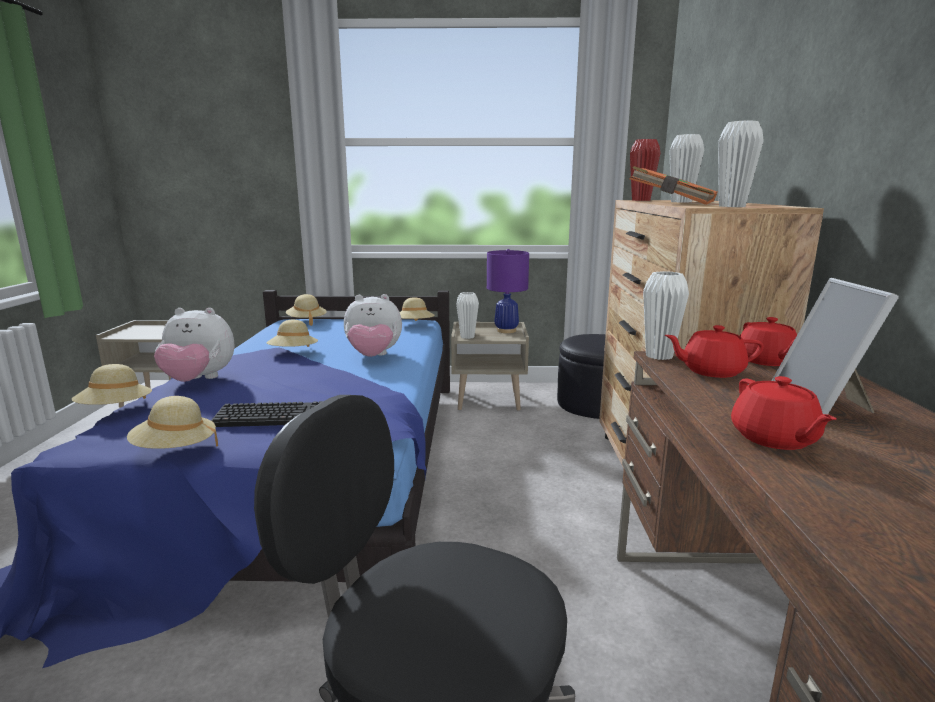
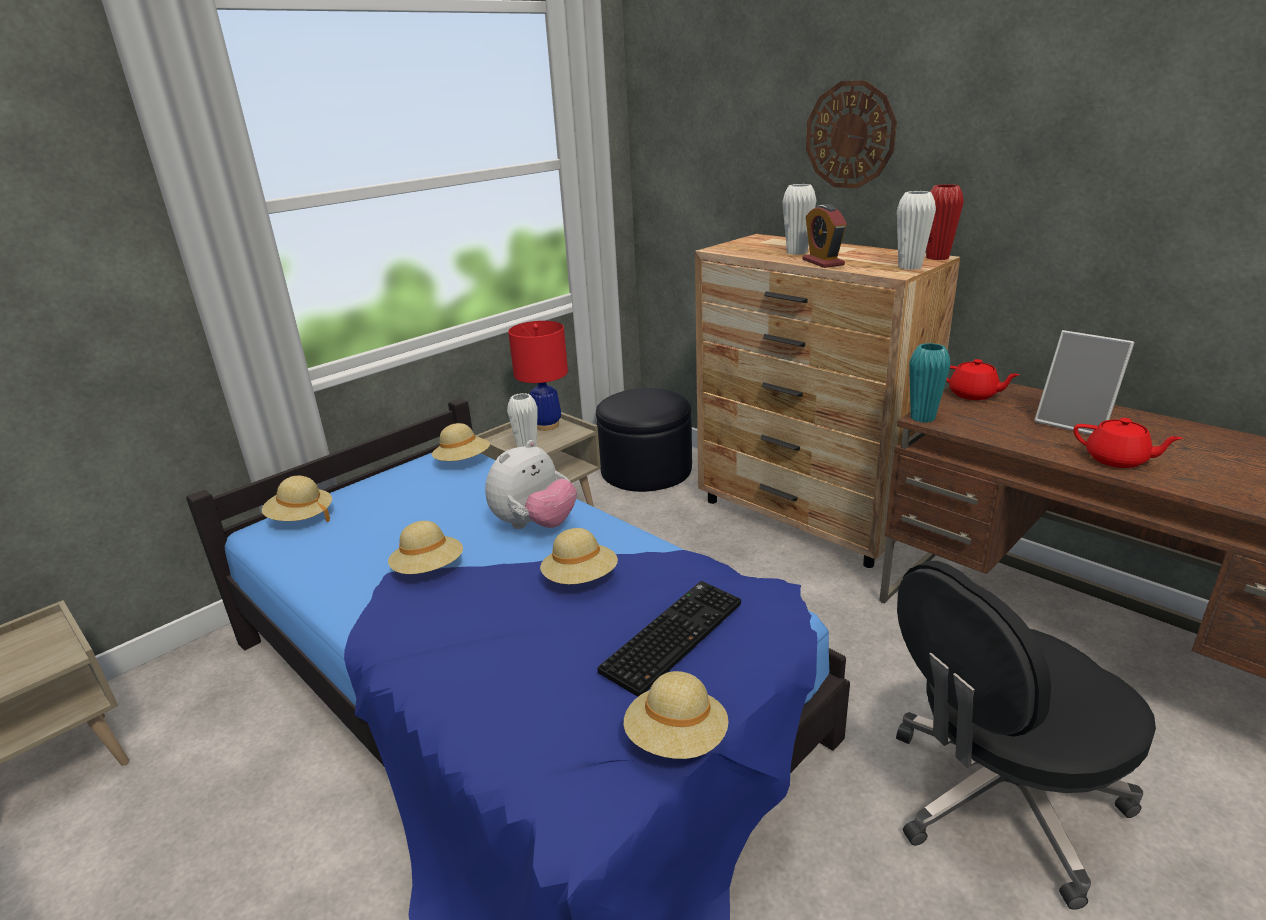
camera: 45 degrees left, 10 degrees up
beige hat [72,364,152,405] -> beige hat moved to [540,528,618,584]
plush toy [154,308,235,382] -> none
purple table lamp [487,249,529,333] -> red table lamp [508,321,568,431]
orange book [629,166,718,205] -> alarm clock [802,204,847,268]
red vase [630,139,660,201] -> red vase moved to [926,184,964,260]
white vase [643,271,689,360] -> turquoise vase [909,343,950,423]
red teapot [665,325,764,378] -> none
none -> wall clock [806,80,897,189]

